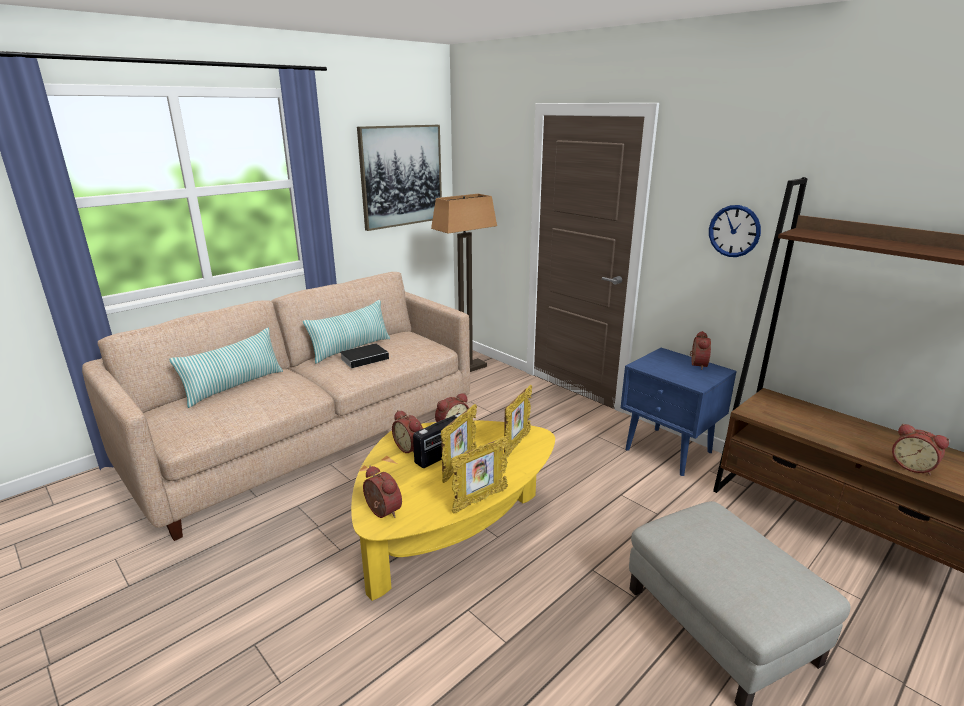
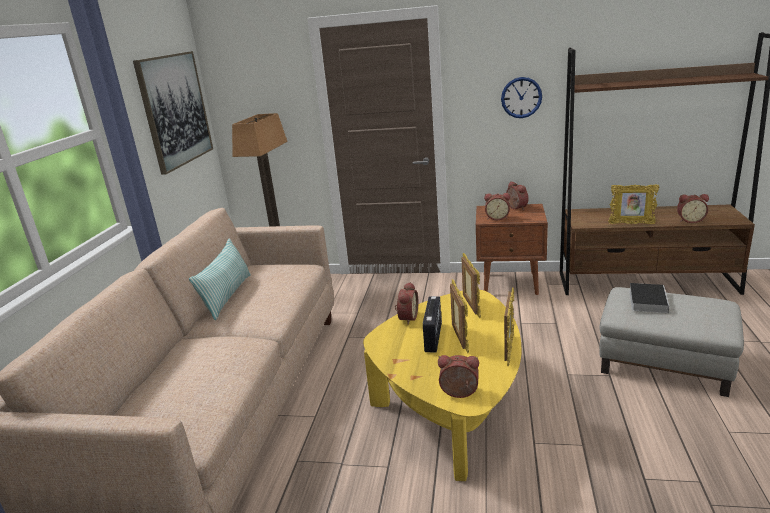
camera: 35 degrees left, 0 degrees up
pillow [169,328,283,408] -> none
book [340,343,395,368] -> book moved to [629,283,669,313]
alarm clock [392,410,423,453] -> alarm clock moved to [484,193,510,220]
blue nightstand [621,348,737,476] -> brown nightstand [476,204,548,295]
none -> picture frame [608,184,660,224]

